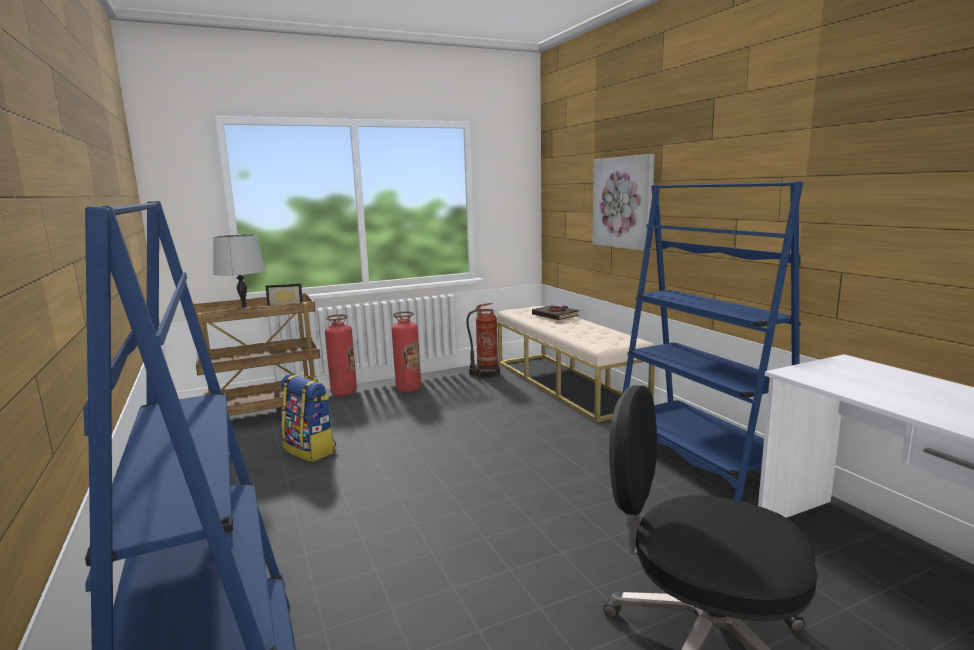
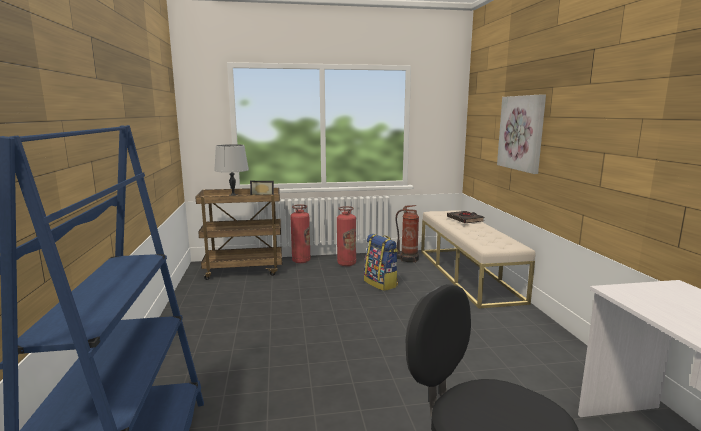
camera: 15 degrees right, 0 degrees up
backpack [281,374,336,462] -> backpack moved to [364,234,398,291]
blue bookcase [622,181,803,501] -> none

